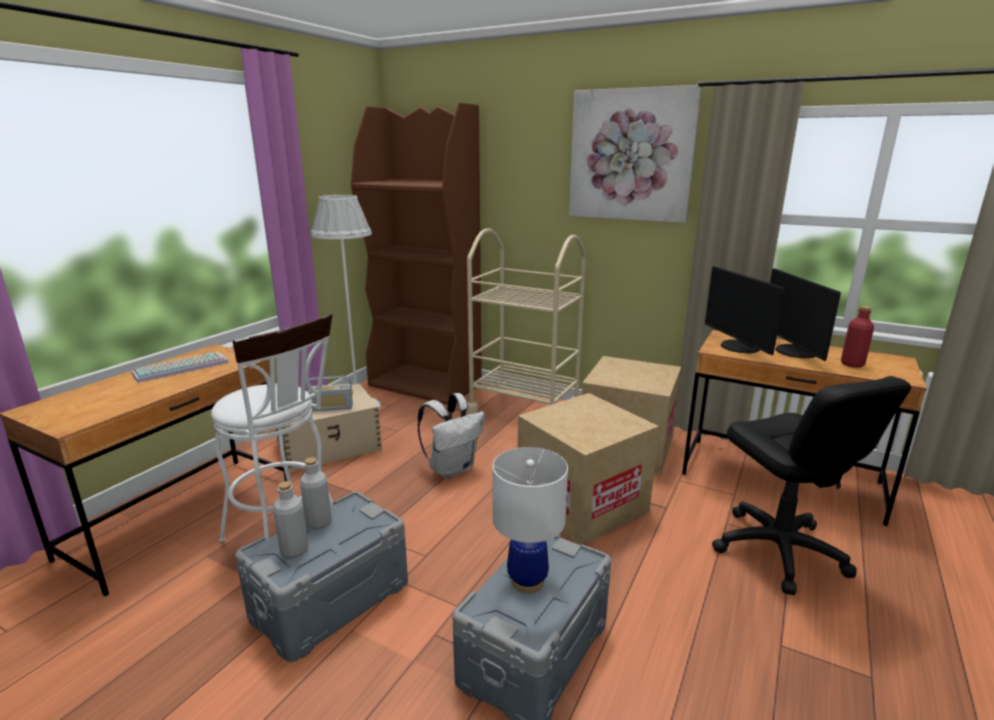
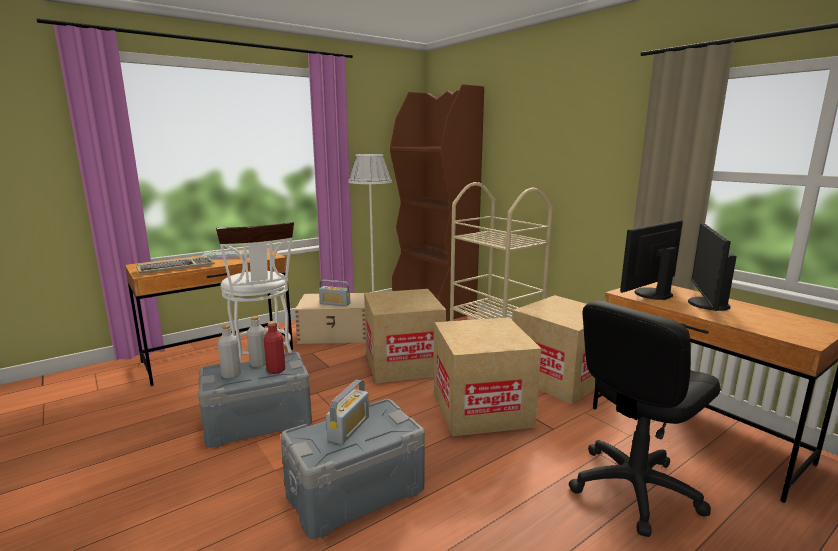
camera: 25 degrees right, 5 degrees down
white backpack [417,393,485,479] -> cardboard box [364,289,446,384]
white table lamp [493,447,568,593] -> radio [326,380,369,444]
picture [569,85,702,223] -> none
monitor [705,266,785,355] -> monitor turned 45 degrees clockwise [620,220,683,300]
black office chair [712,376,911,595] -> black office chair turned 45 degrees clockwise [569,300,720,537]
red bottle [841,306,874,368] -> red bottle moved to [264,321,285,374]
none -> keyboard [136,256,215,274]

